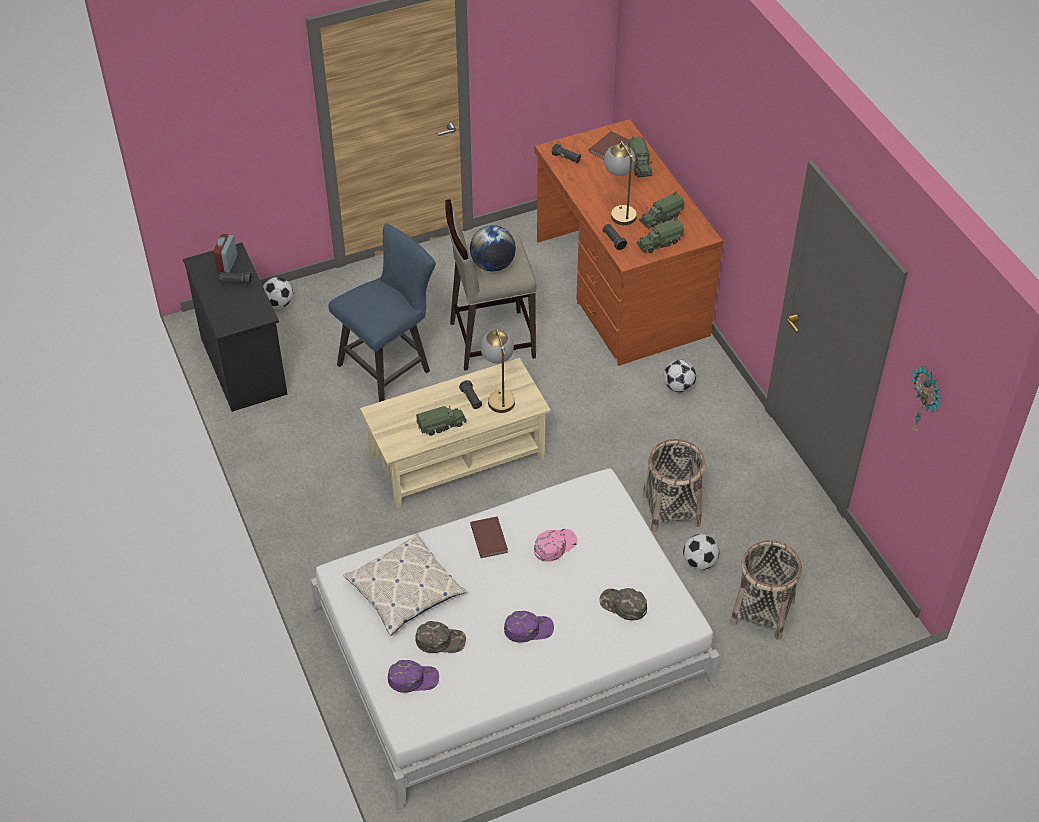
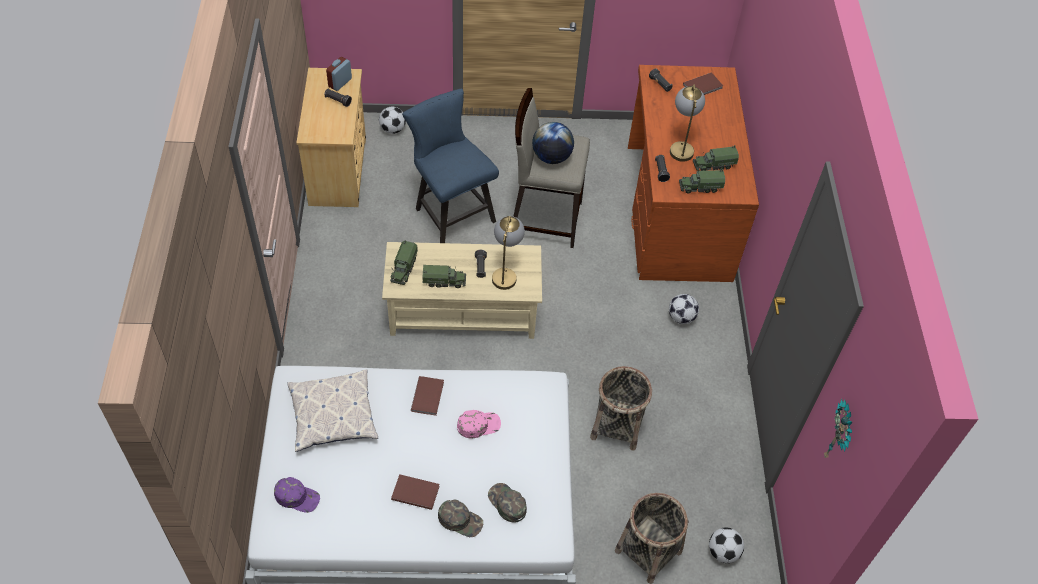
camera: 20 degrees right, 5 degrees up
black dresser [183,243,288,412] -> beige dresser [296,68,366,207]
blue chair [328,224,436,402] -> blue chair turned 105 degrees counterclockwise [402,89,499,243]
green cap [415,621,466,653] -> green cap moved to [438,500,483,537]
purple cap [504,611,554,643] -> brown book [391,474,439,510]
toy truck [628,136,652,177] -> toy truck moved to [390,240,418,285]
football [683,534,719,570] -> football moved to [709,528,744,563]

